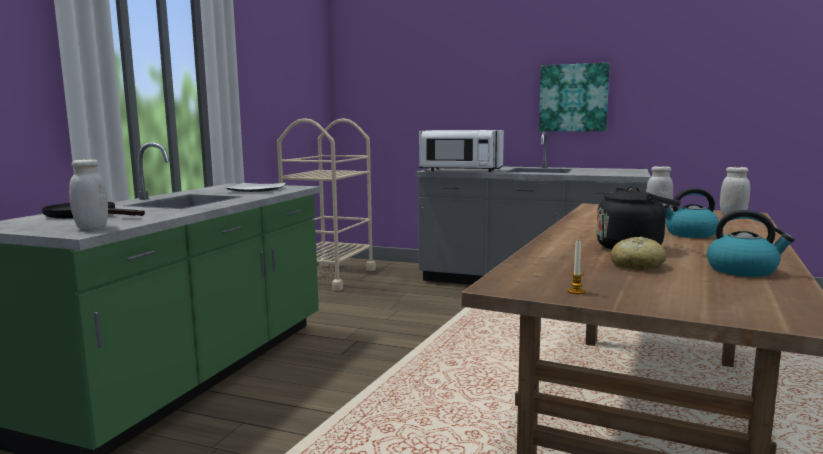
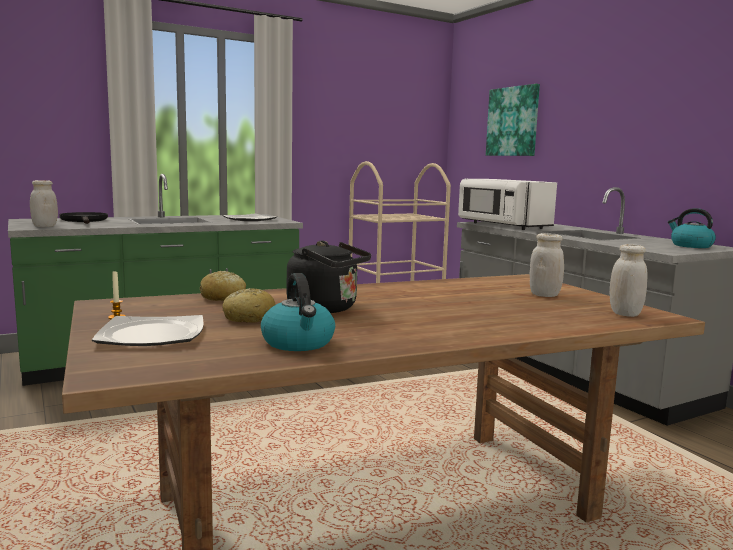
camera: 40 degrees right, 0 degrees up
picture [539,63,610,131] -> picture moved to [486,84,540,156]
kettle [663,188,719,238] -> kettle moved to [668,208,716,248]
none -> plate [92,315,204,346]
none -> bread [200,271,246,301]

